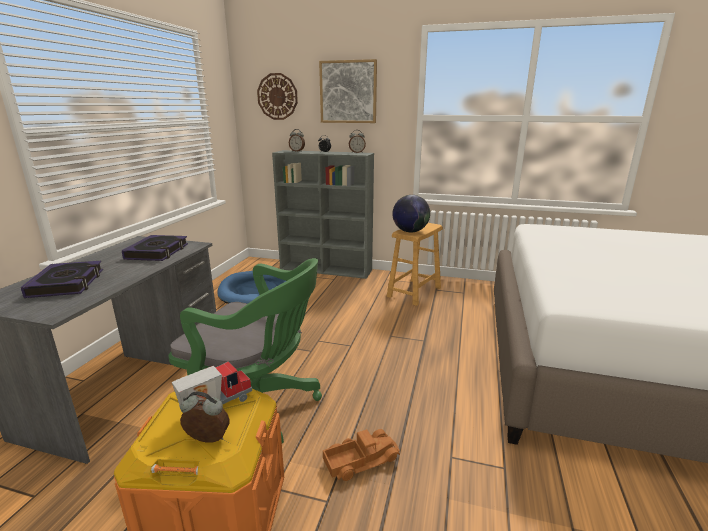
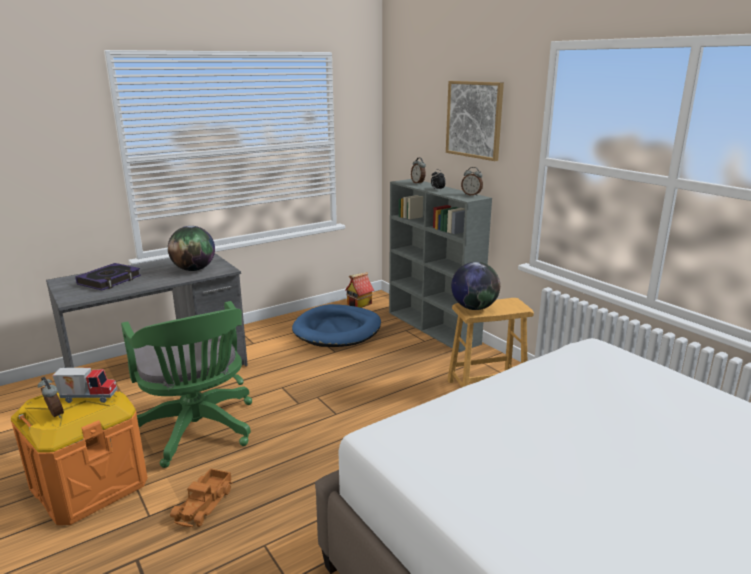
camera: 40 degrees right, 0 degrees up
book [122,235,188,261] -> globe [168,226,215,271]
wall clock [257,73,298,120] -> none
toy truck [323,429,400,481] -> toy truck turned 90 degrees clockwise [170,468,233,527]
none -> toy house [345,272,374,308]

